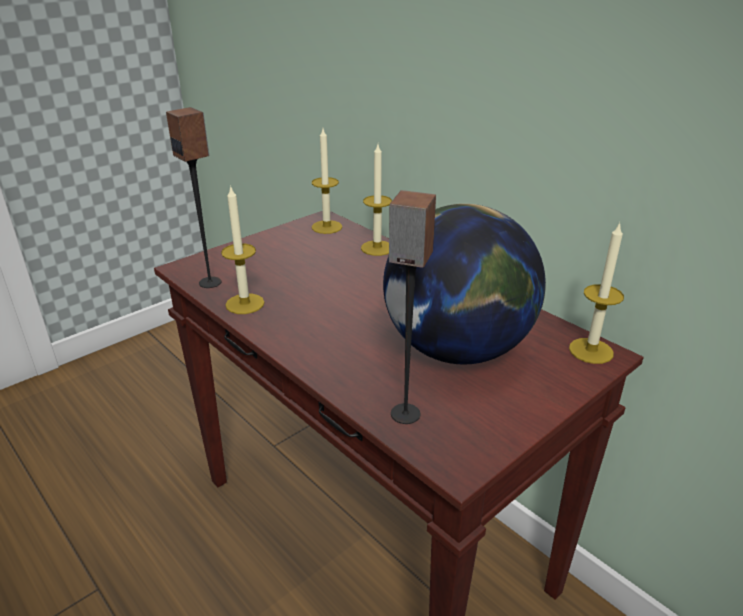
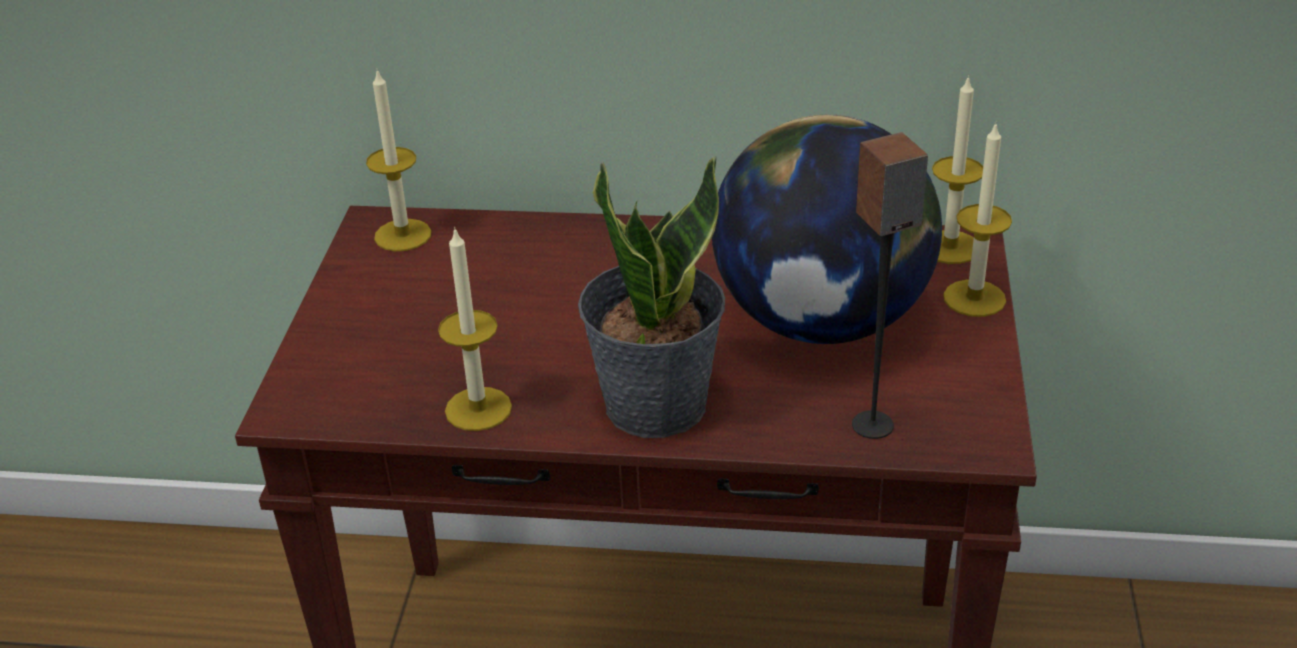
camera: 40 degrees left, 5 degrees up
speaker [166,107,221,288] -> none
candle [361,144,392,256] -> candle moved to [943,123,1012,317]
none -> potted plant [578,157,725,438]

